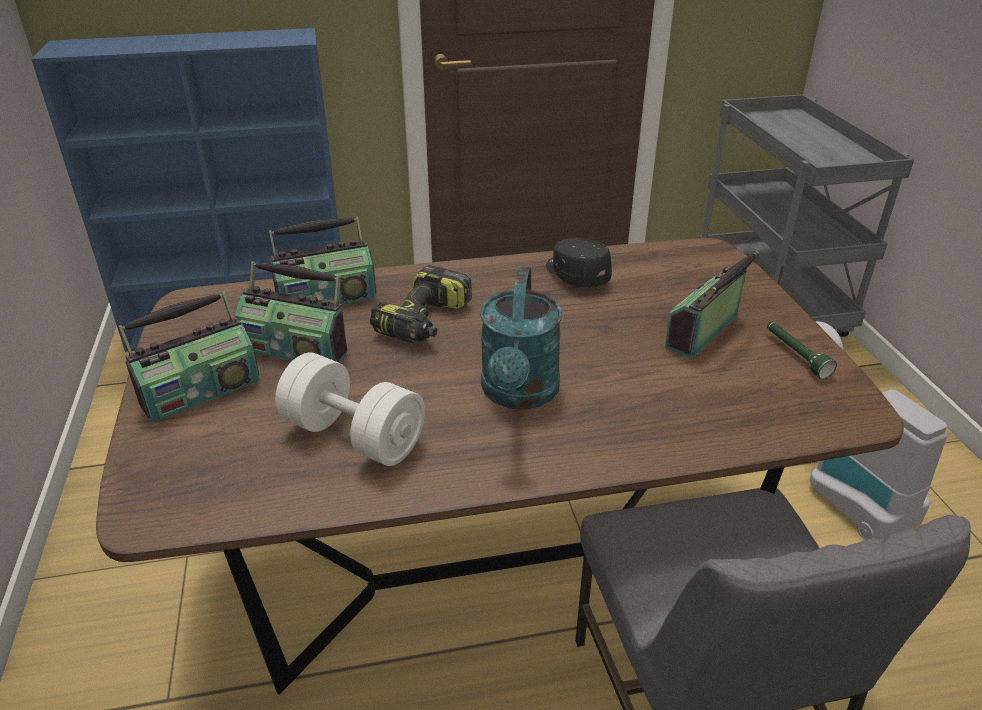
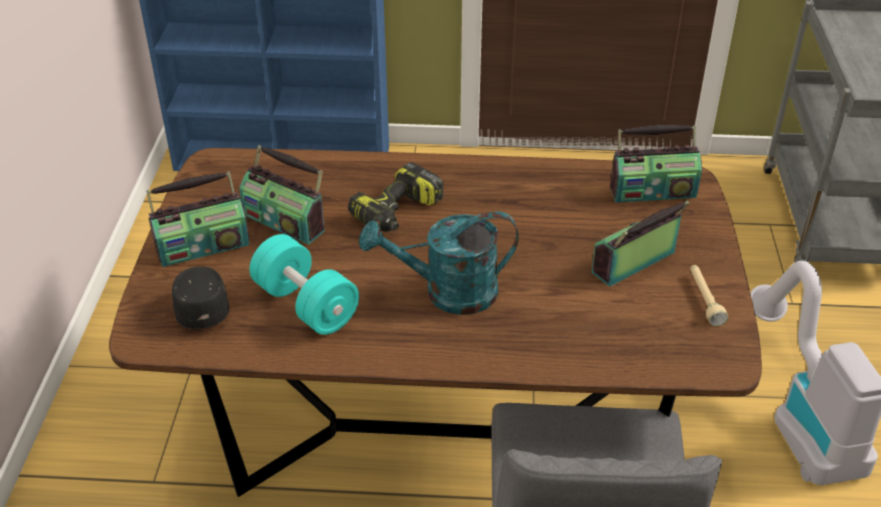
camera: 15 degrees right, 5 degrees up
radio [269,217,376,304] -> radio moved to [610,125,702,203]
white dumbbell [275,353,425,466] -> turquoise dumbbell [249,234,359,335]
turquoise watering can [480,267,562,410] -> turquoise watering can turned 60 degrees clockwise [359,211,519,315]
black cap [546,238,612,288] -> black cap moved to [172,266,229,329]
green flashlight [767,322,837,379] -> beige flashlight [690,265,728,326]

